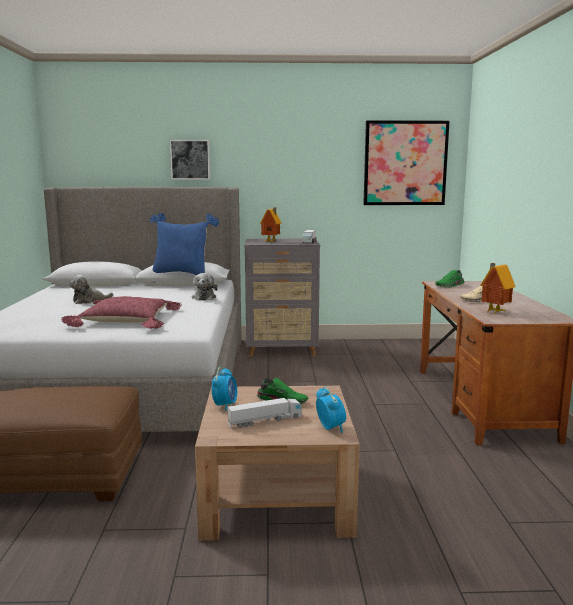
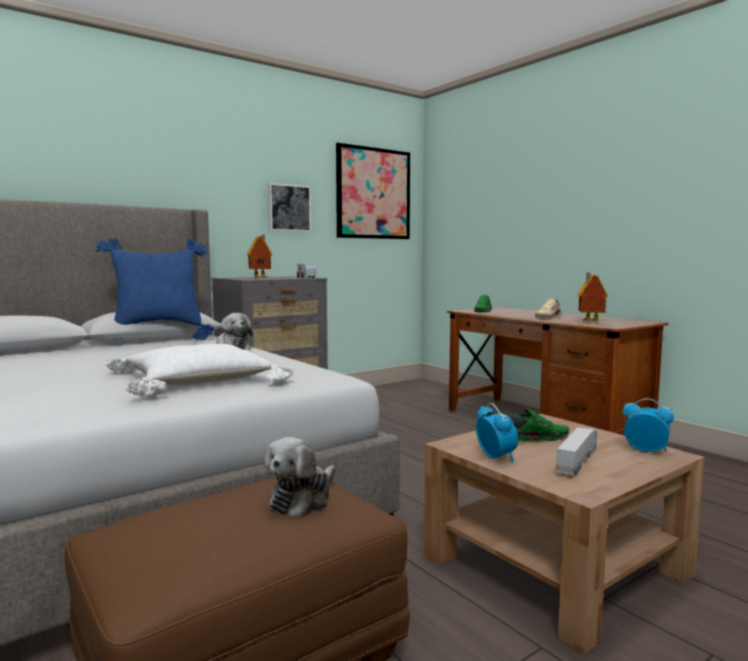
camera: 35 degrees left, 5 degrees down
red pillow [61,296,182,329] -> white pillow [105,344,295,397]
plush toy [69,275,113,304] -> plush toy moved to [265,437,335,517]
picture [170,140,210,180] -> picture moved to [268,183,311,232]

